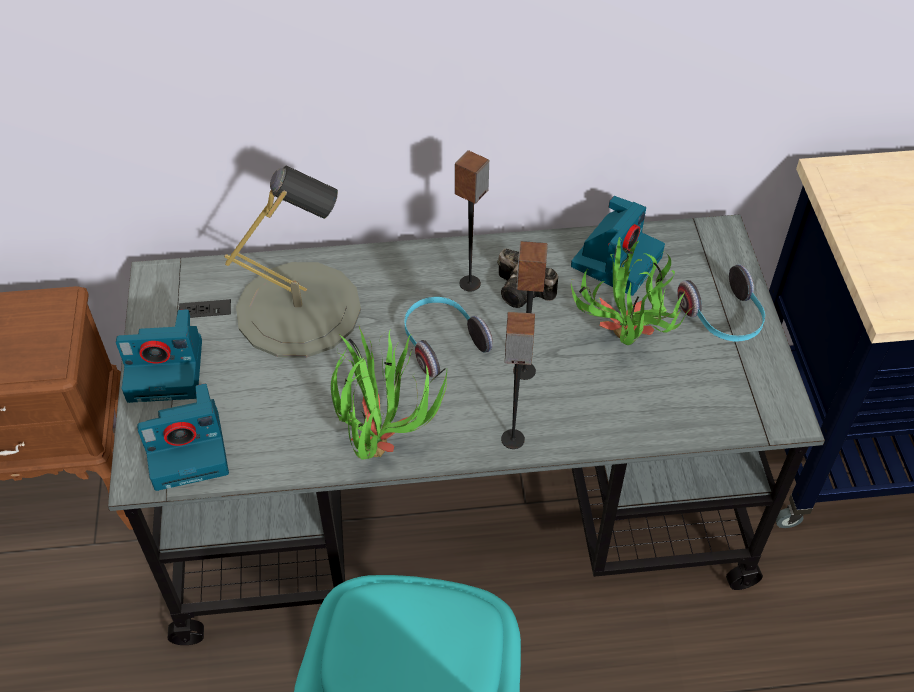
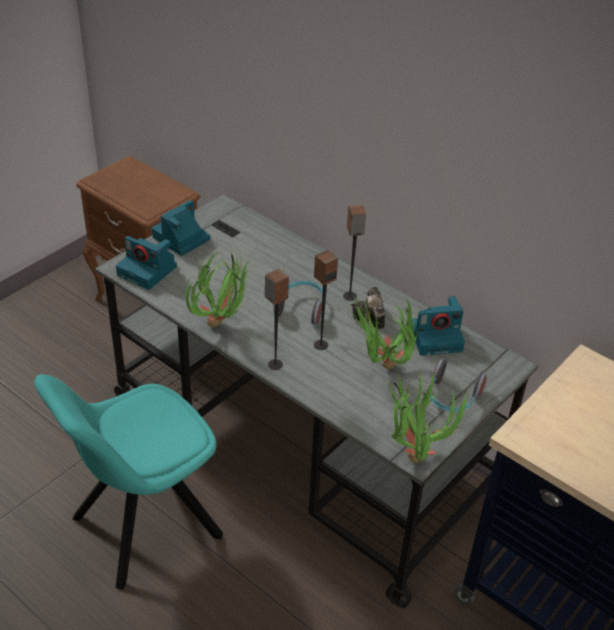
camera: 45 degrees right, 10 degrees down
camera [116,309,202,403] -> camera turned 90 degrees clockwise [152,200,210,256]
grey table lamp [224,166,361,358] -> none
none -> potted plant [386,372,470,463]

